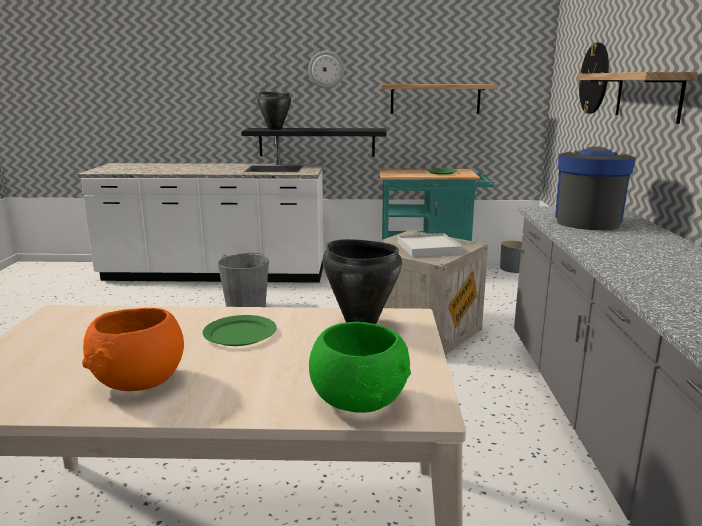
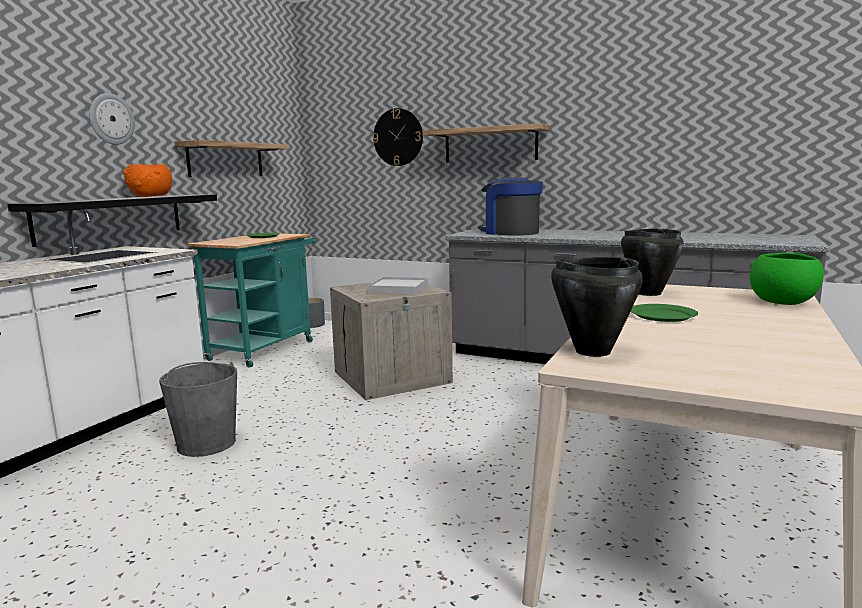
camera: 65 degrees left, 5 degrees down
orange bowl [82,308,184,391] -> orange bowl moved to [123,164,172,197]
black cooking pot [257,92,291,130] -> black cooking pot moved to [551,257,643,357]

